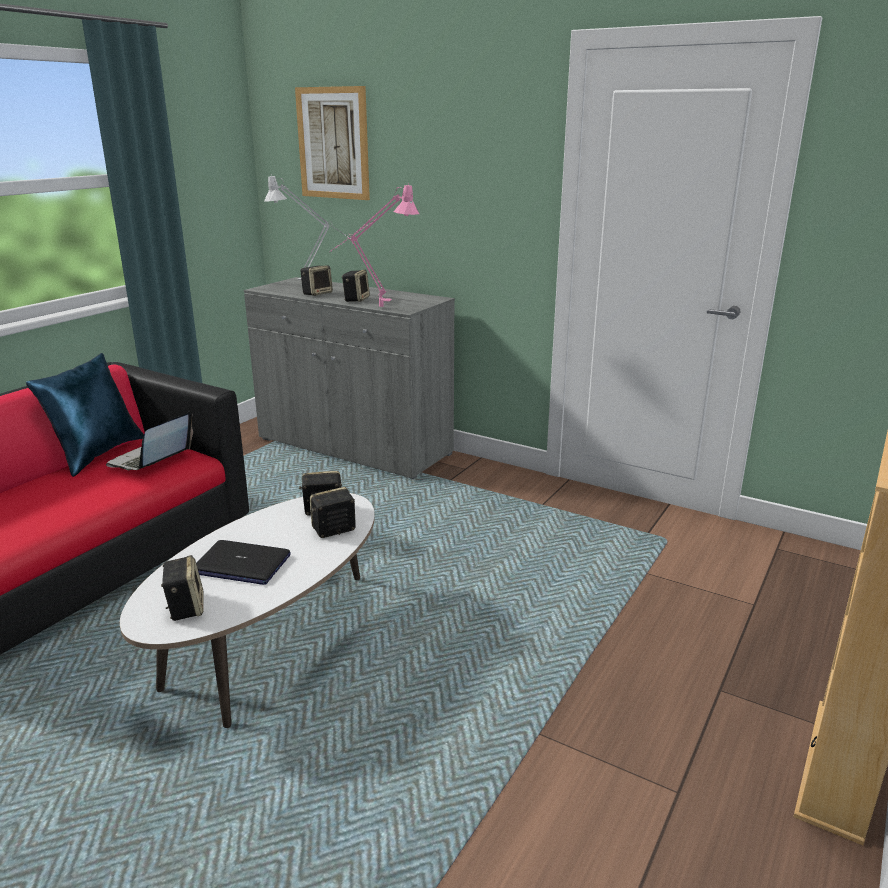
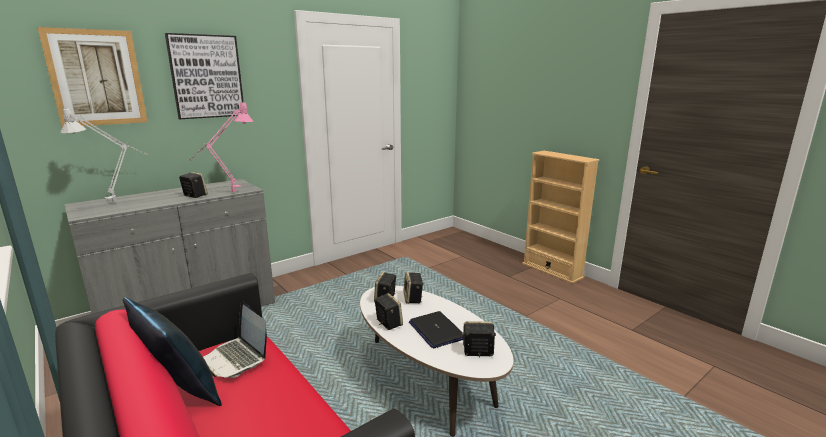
camera: 70 degrees left, 5 degrees down
laptop [196,540,291,585] -> laptop turned 120 degrees clockwise [409,311,463,348]
speaker [300,265,333,296] -> speaker moved to [374,293,403,330]
none -> picture [165,33,244,119]

